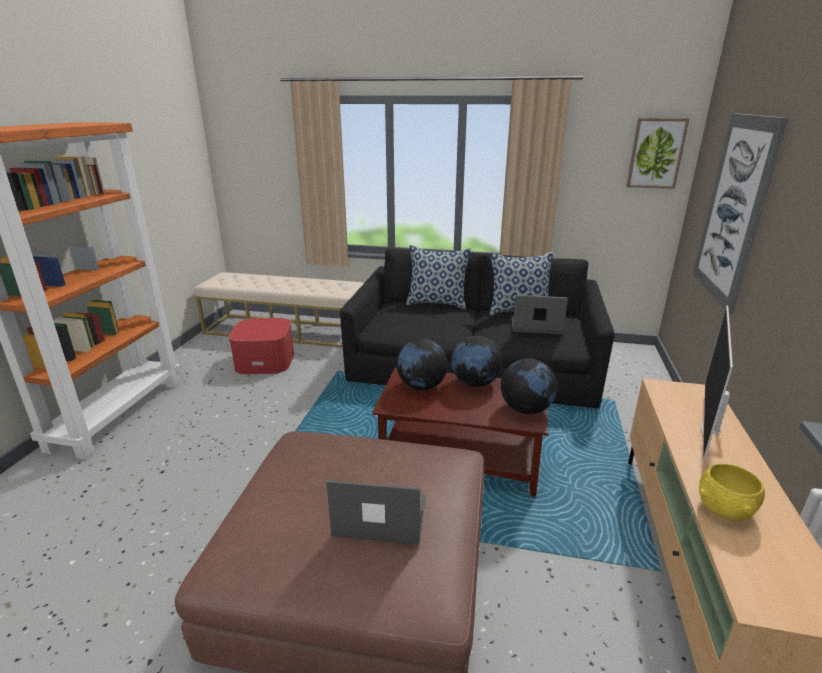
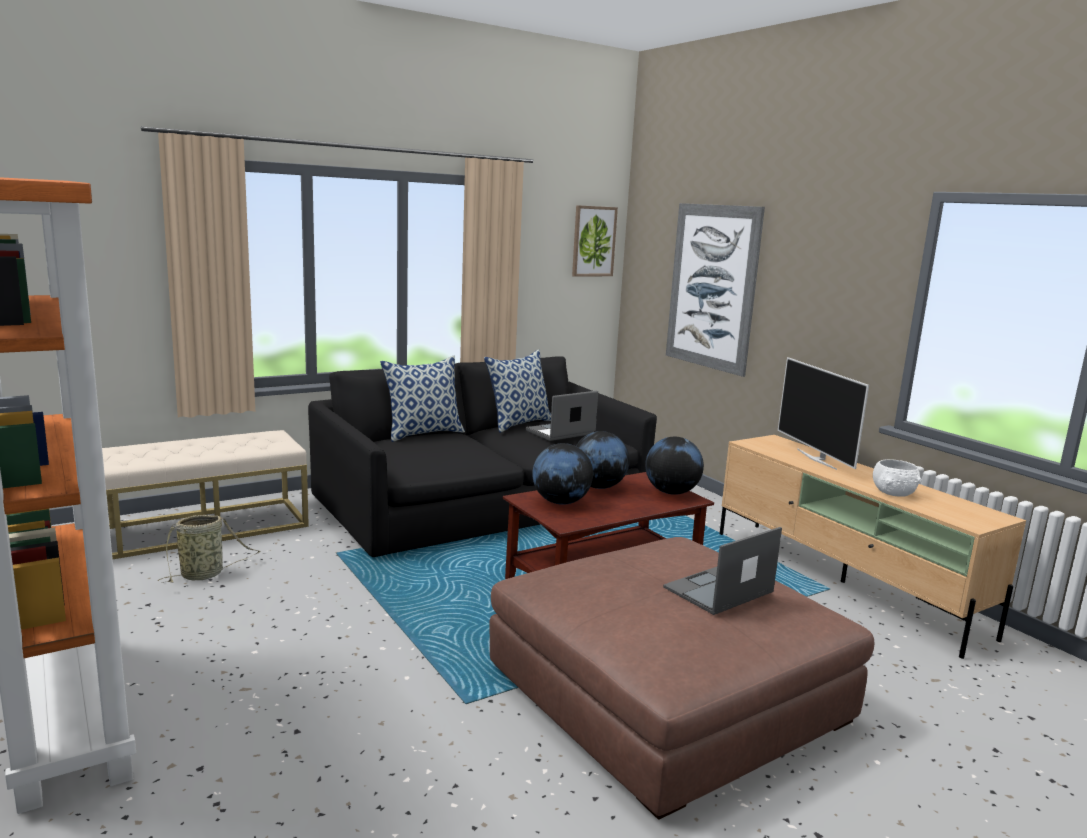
camera: 45 degrees left, 10 degrees down
ottoman [229,318,294,374] -> basket [158,515,261,583]
yellow bowl [699,464,765,521] -> white bowl [873,459,921,497]

